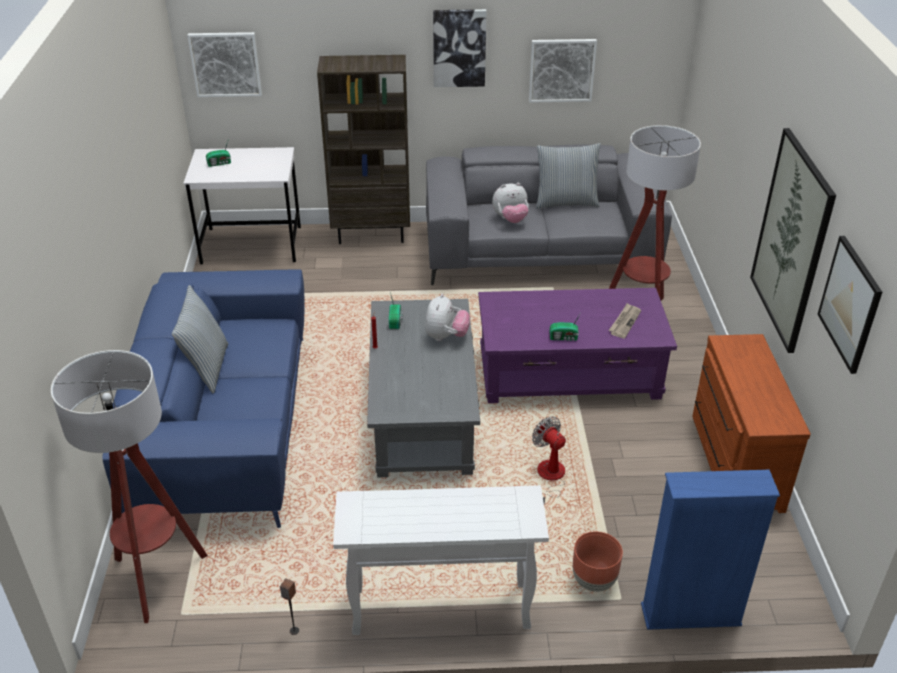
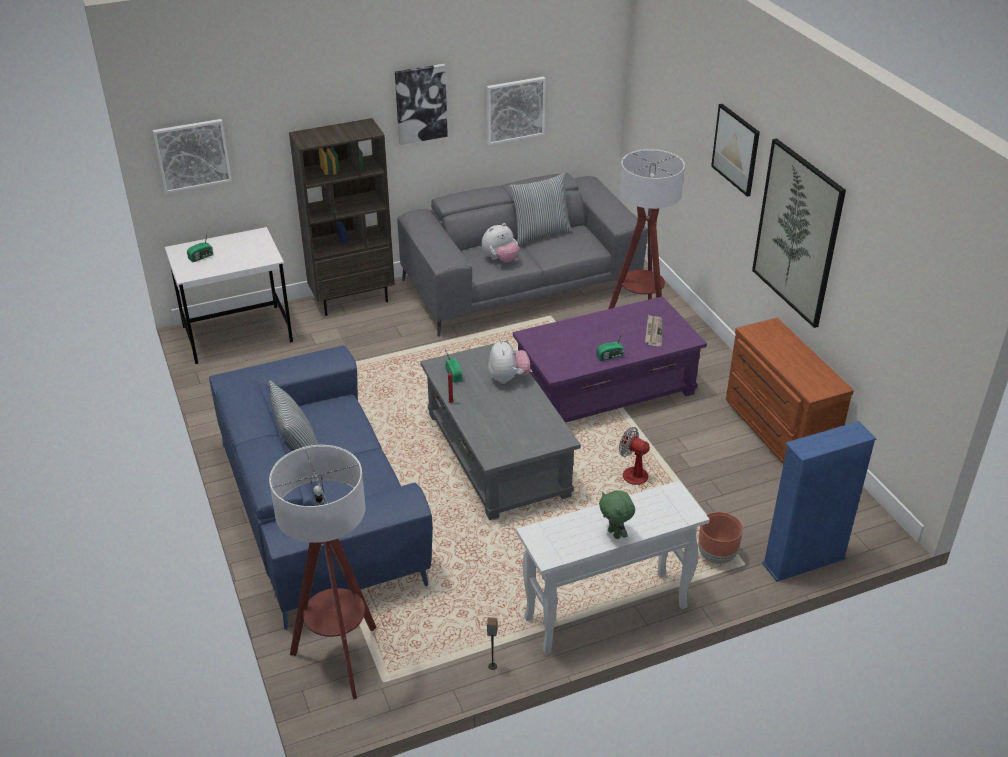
camera: 20 degrees left, 0 degrees up
picture [817,236,882,374] -> picture moved to [711,104,760,197]
none -> green plush toy [599,490,635,539]

